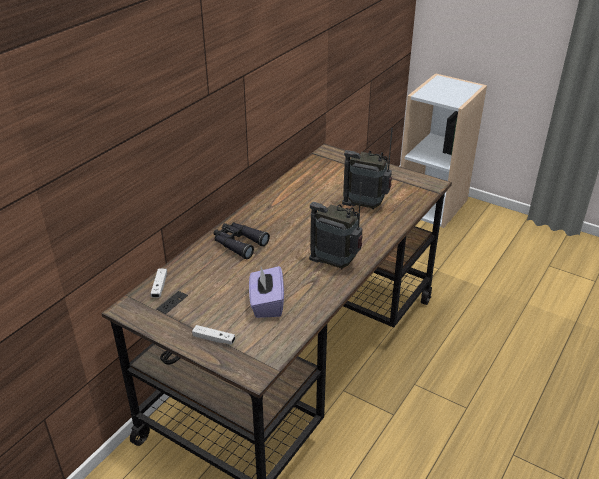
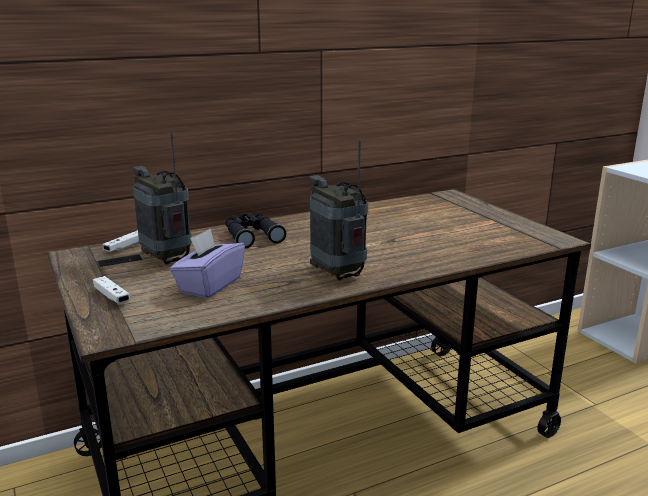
camera: 30 degrees right, 15 degrees down
radio [342,128,393,210] -> radio moved to [133,130,192,264]

